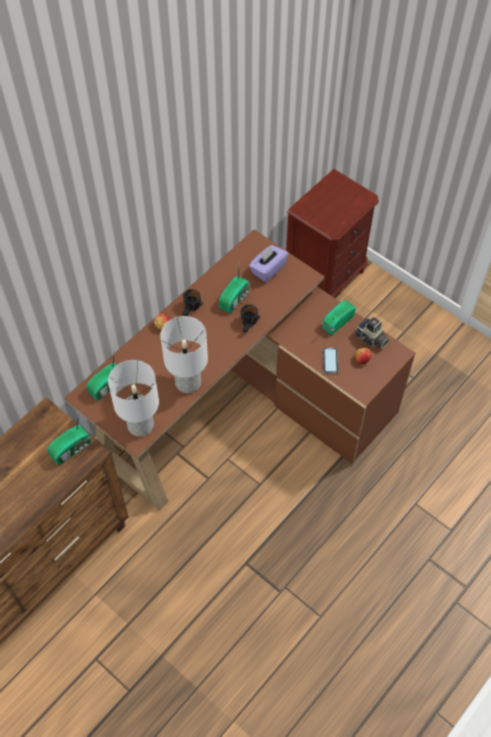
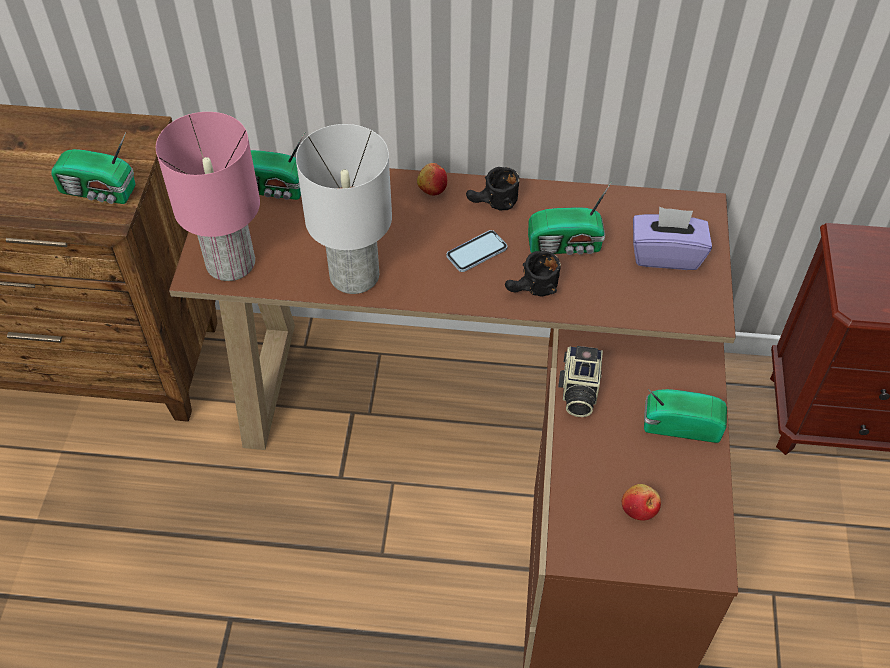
camera: 55 degrees right, 5 degrees down
white table lamp [108,360,159,437] -> pink table lamp [156,112,260,281]
phone [323,348,338,373] -> phone moved to [446,230,507,272]
camera [354,317,389,349] -> camera moved to [558,346,603,417]

